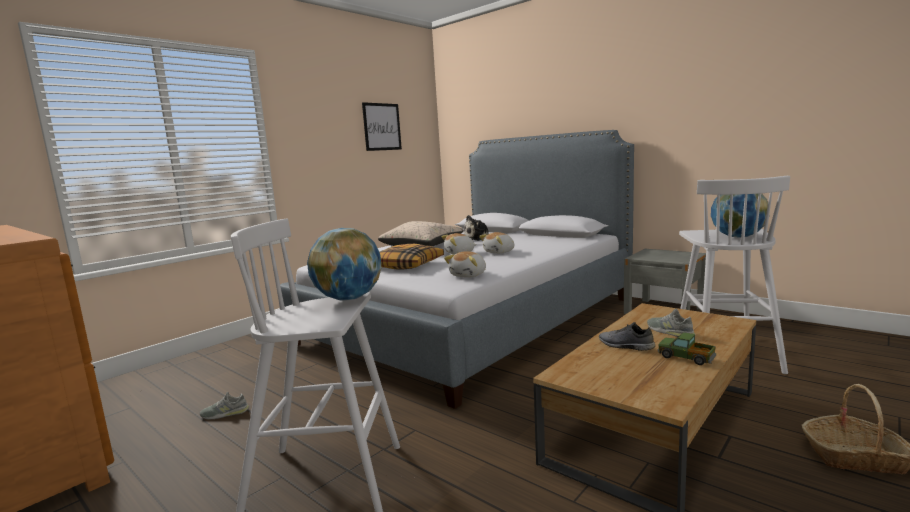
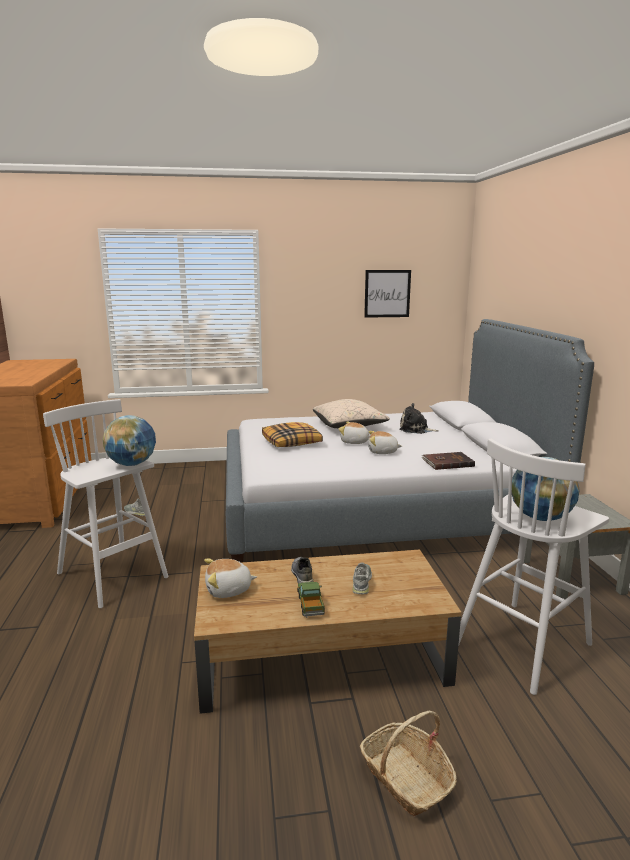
camera: 40 degrees right, 5 degrees up
plush toy [444,251,486,278] -> plush toy moved to [204,558,257,598]
none -> brown book [422,452,475,470]

